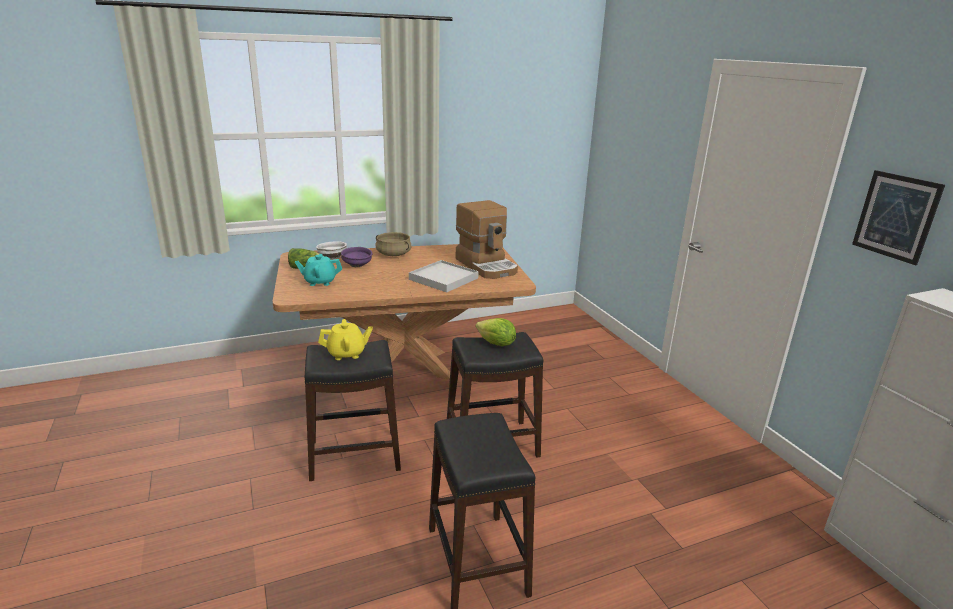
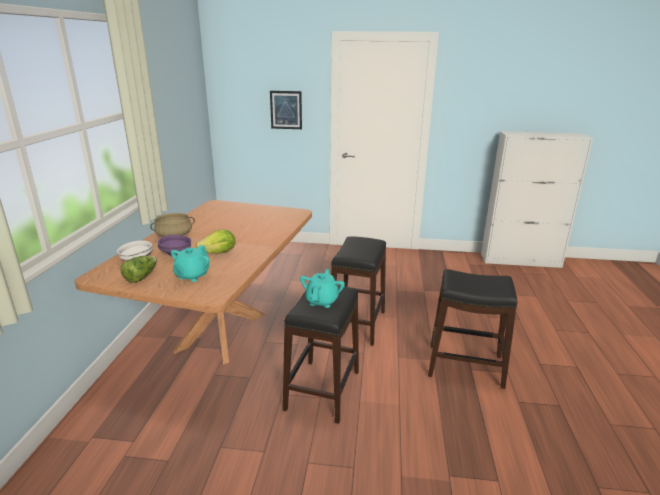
camera: 60 degrees left, 0 degrees up
yellow teapot [318,319,373,360] -> turquoise teapot [300,269,345,308]
white tray [409,260,479,292] -> none
coffee machine [456,200,518,279] -> none
lettuce [476,318,516,346] -> lettuce moved to [196,229,236,254]
picture [852,170,945,265] -> picture moved to [270,91,302,129]

